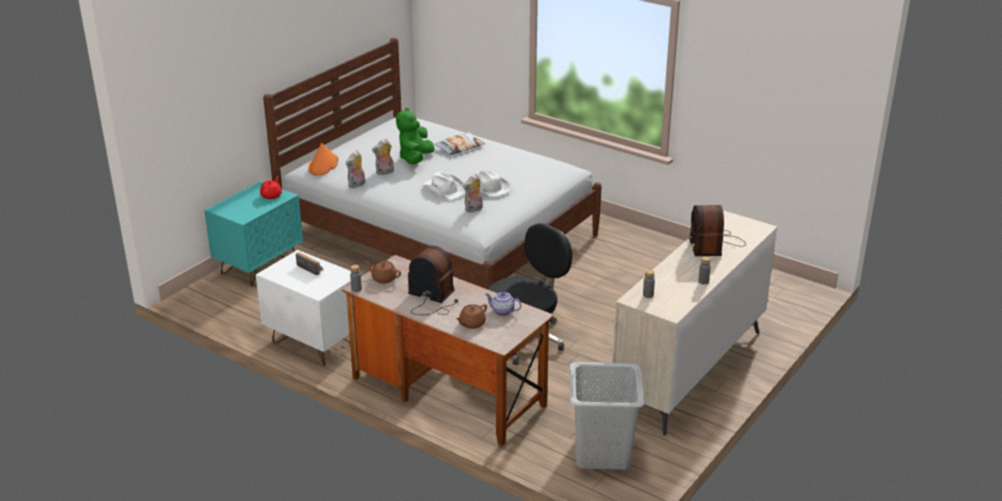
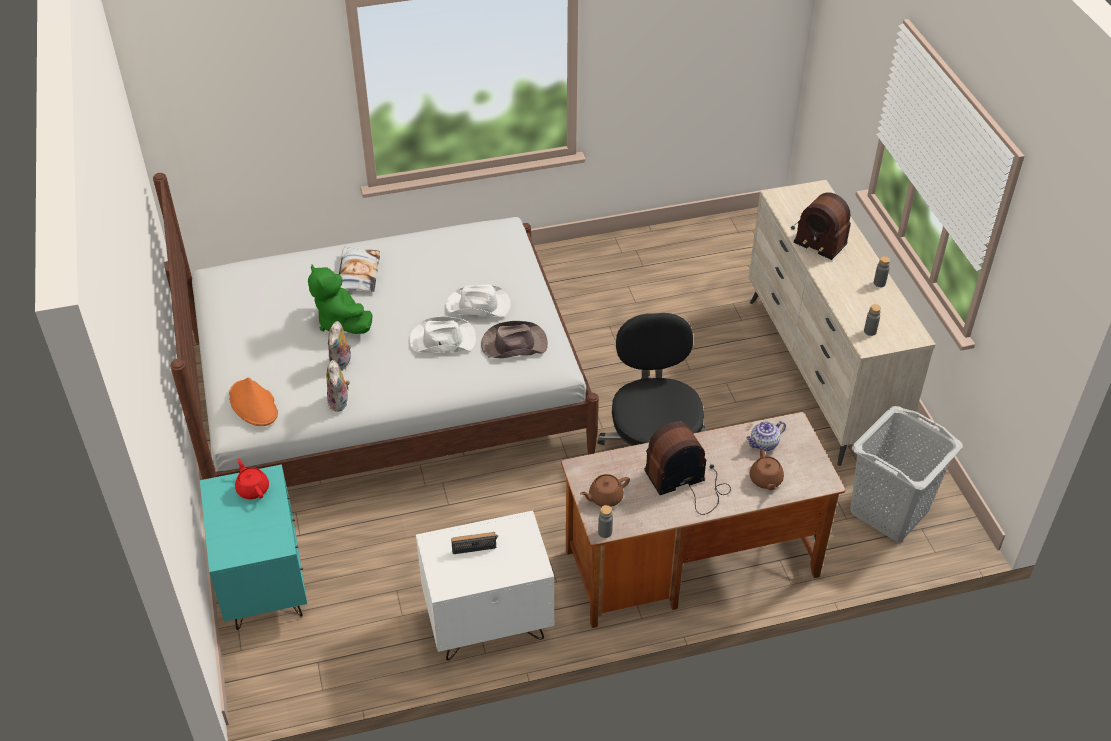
camera: 50 degrees left, 15 degrees up
plush toy [463,174,483,213] -> brown hat [481,321,548,358]

